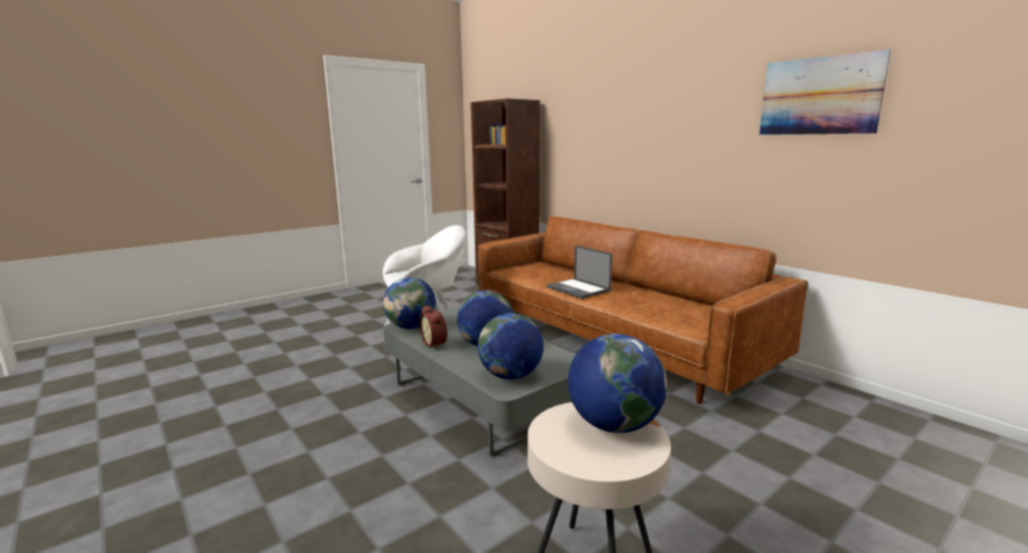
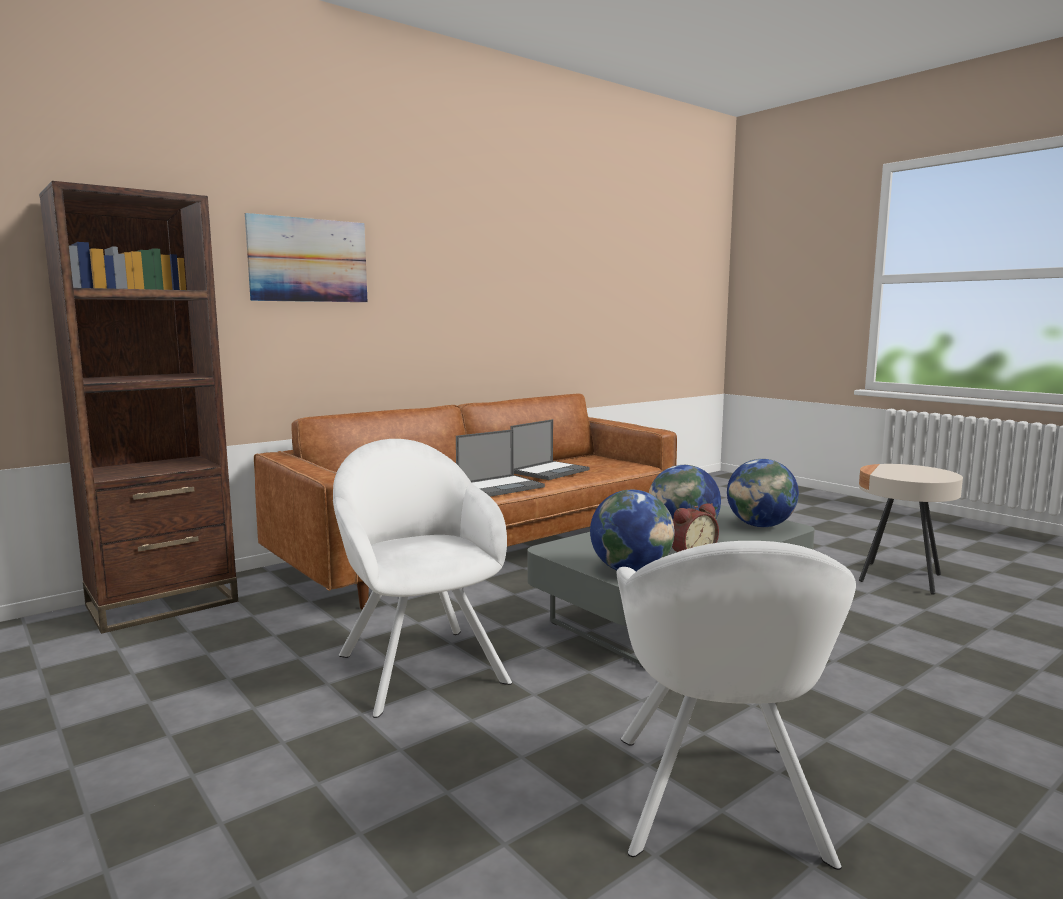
camera: 90 degrees left, 5 degrees down
globe [568,334,667,433] -> none
picture [759,49,891,135] -> picture moved to [245,213,367,302]
none -> laptop [511,419,590,480]
none -> white armchair [617,541,856,870]

